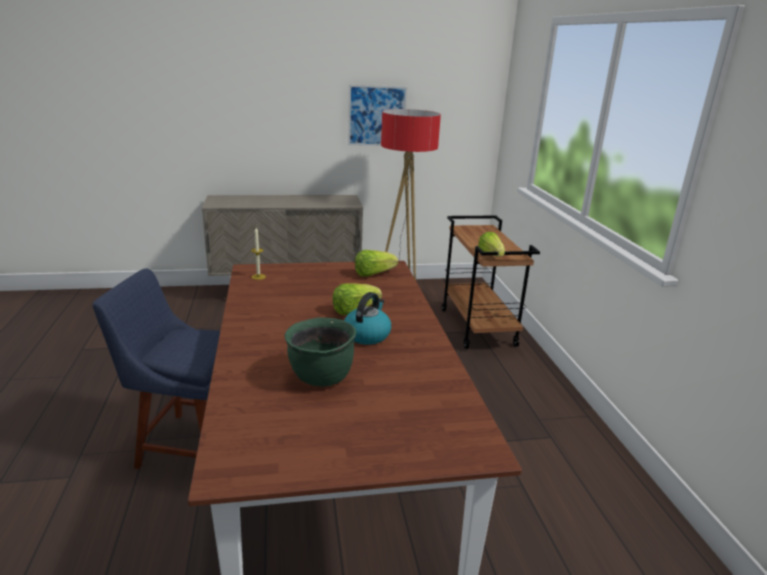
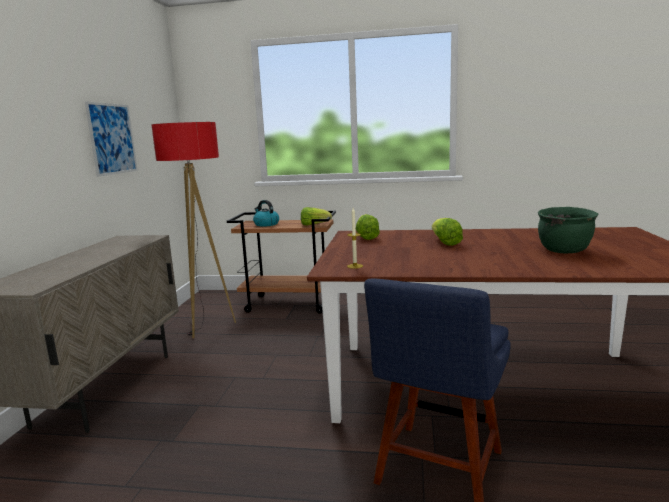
camera: 70 degrees left, 10 degrees down
kettle [344,292,391,345] -> kettle moved to [253,200,279,227]

